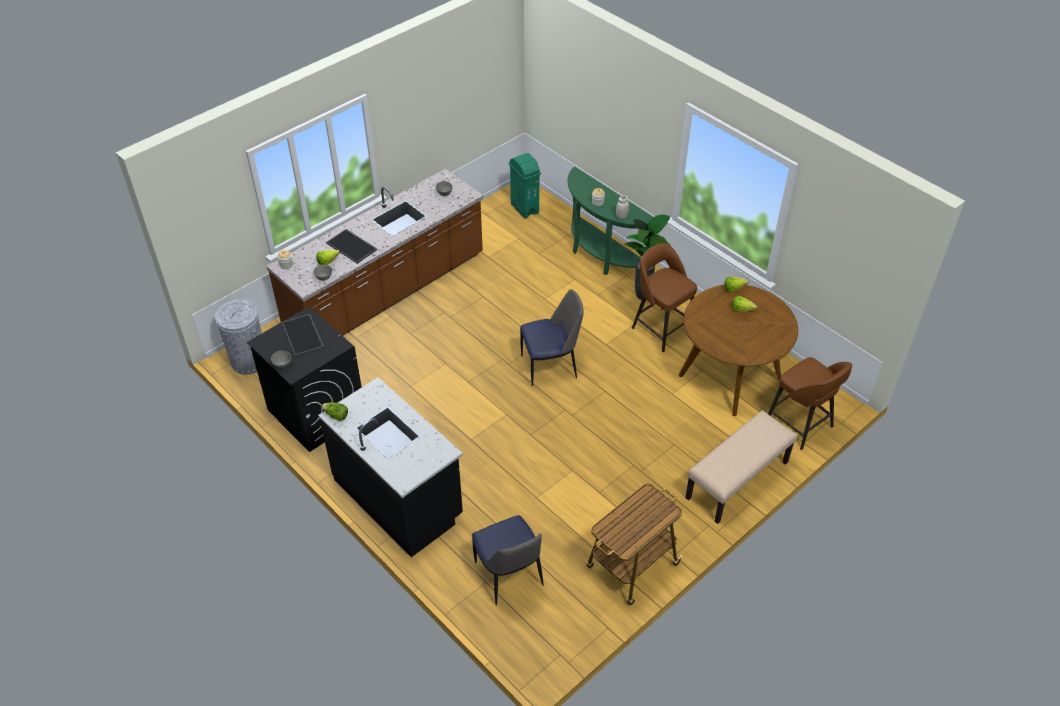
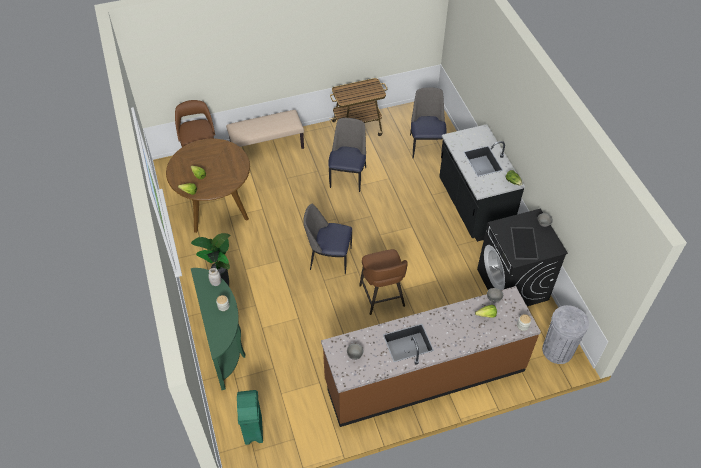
camera: 155 degrees left, 5 degrees up
tray [326,229,377,264] -> none
brown stool [632,243,697,352] -> brown stool moved to [359,249,407,315]
none -> chair [328,118,366,192]

